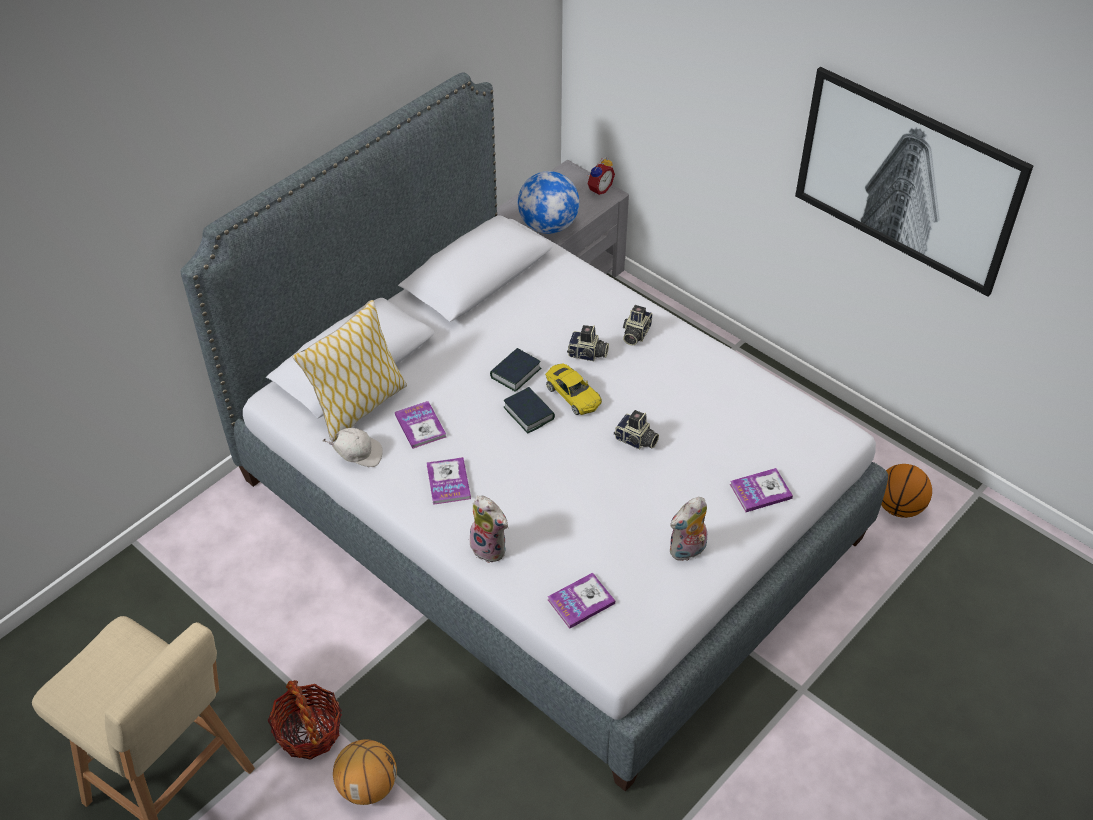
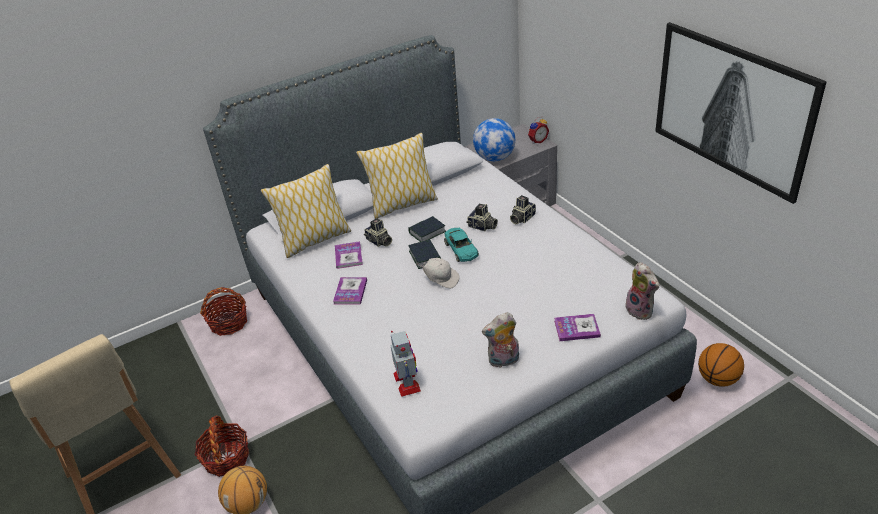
camera: 20 degrees right, 10 degrees down
white cap [323,428,383,467] -> white cap moved to [417,258,460,288]
plush toy [470,495,508,563] -> plush toy moved to [625,262,659,320]
yellow toy car [545,363,602,415] -> turquoise toy car [444,228,479,262]
book [548,572,615,629] -> toy robot [390,331,421,397]
camera [614,410,659,449] -> camera moved to [364,218,392,247]
none -> basket [200,287,247,336]
none -> pillow [356,133,438,219]

